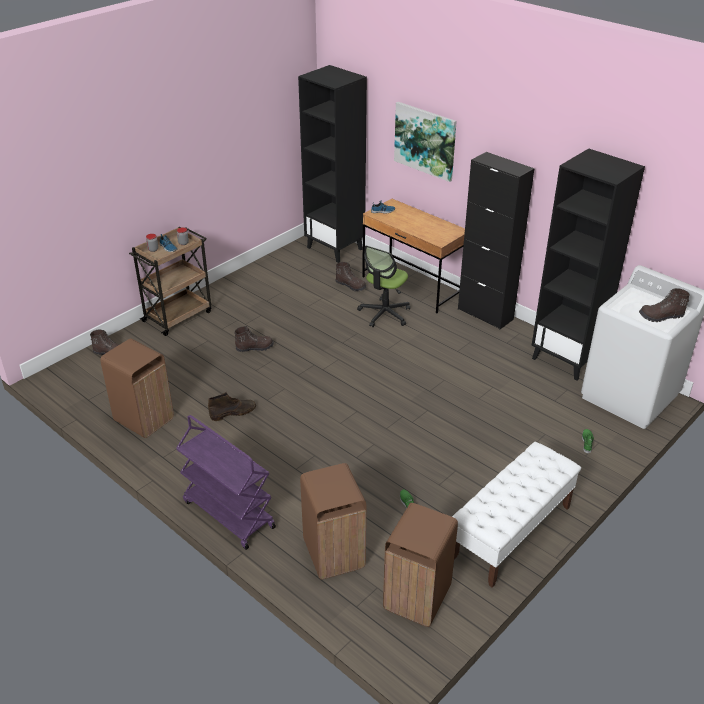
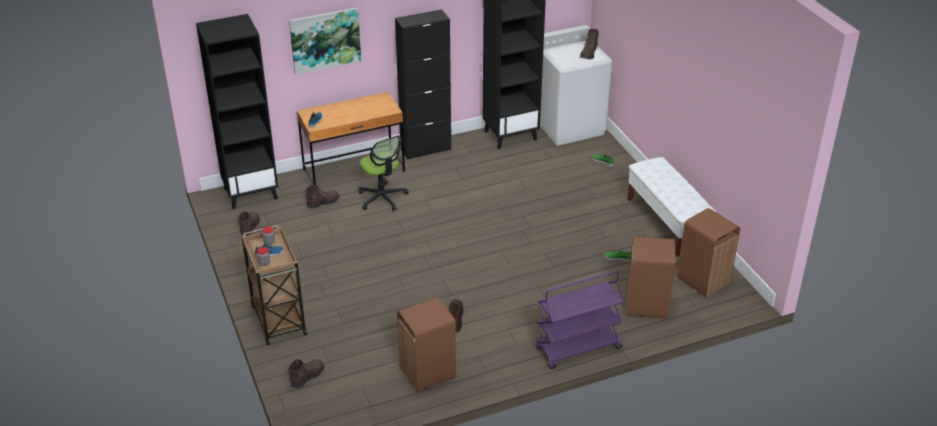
camera: 65 degrees left, 0 degrees up
brown boot [234,326,274,352] -> brown boot moved to [238,212,260,236]

